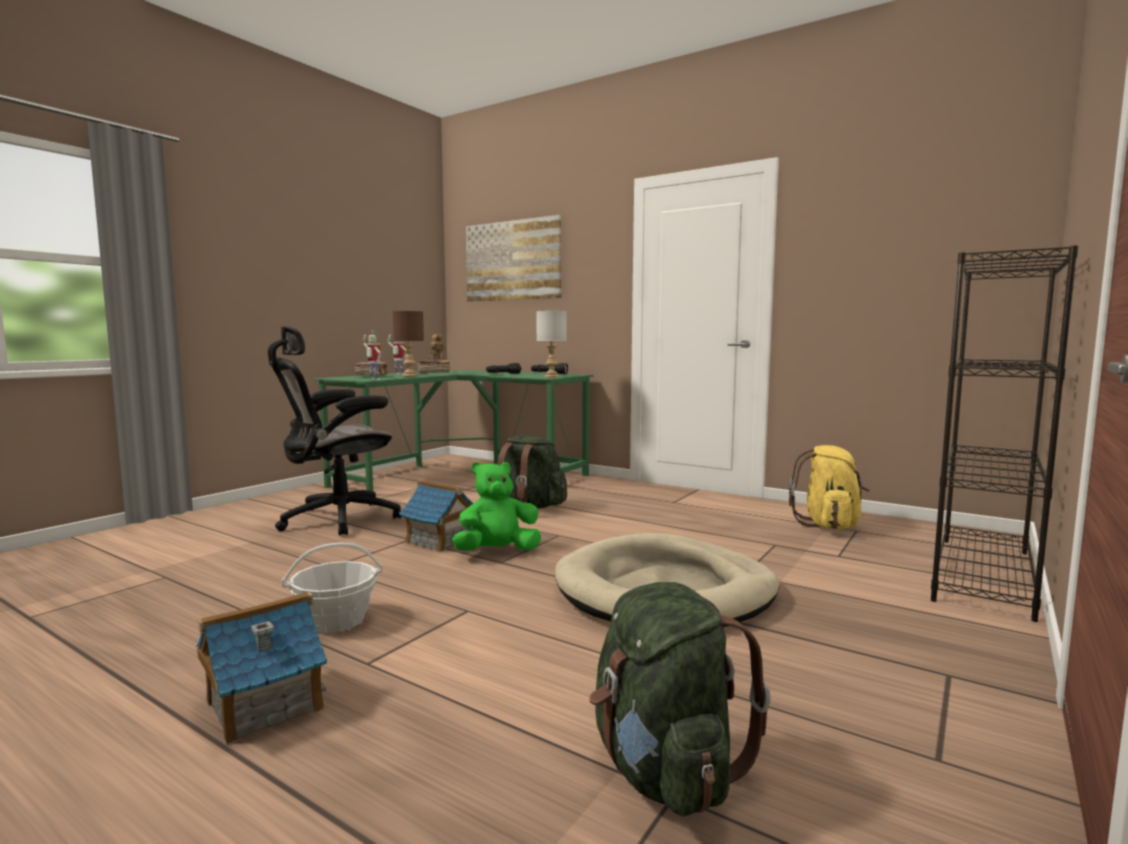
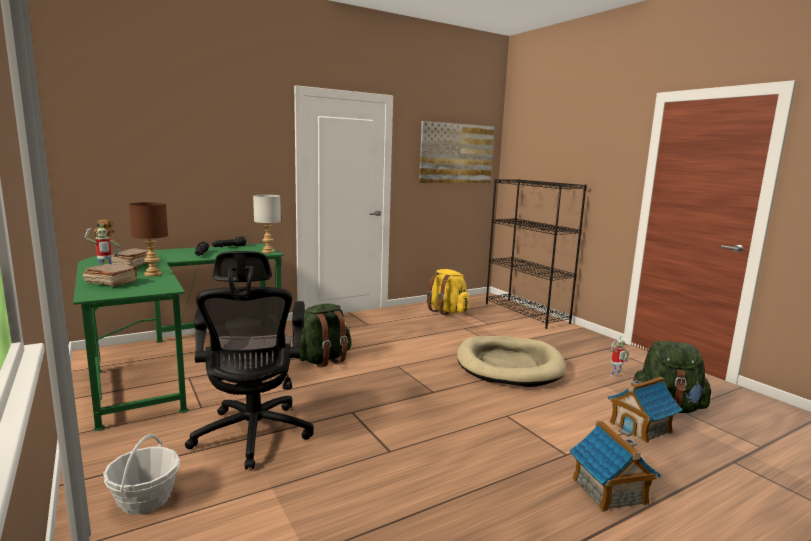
camera: 65 degrees left, 5 degrees up
basket [281,543,383,633] -> basket moved to [103,434,180,515]
toy robot [363,331,381,380] -> toy robot moved to [611,335,629,377]
toy house [399,480,473,552] -> toy house moved to [608,377,682,443]
green plush toy [452,462,541,550] -> none
picture [466,215,561,302] -> picture moved to [419,121,494,183]

